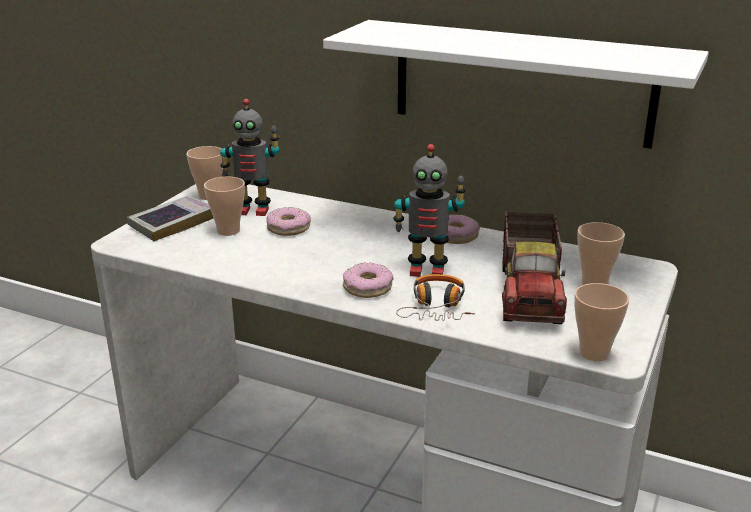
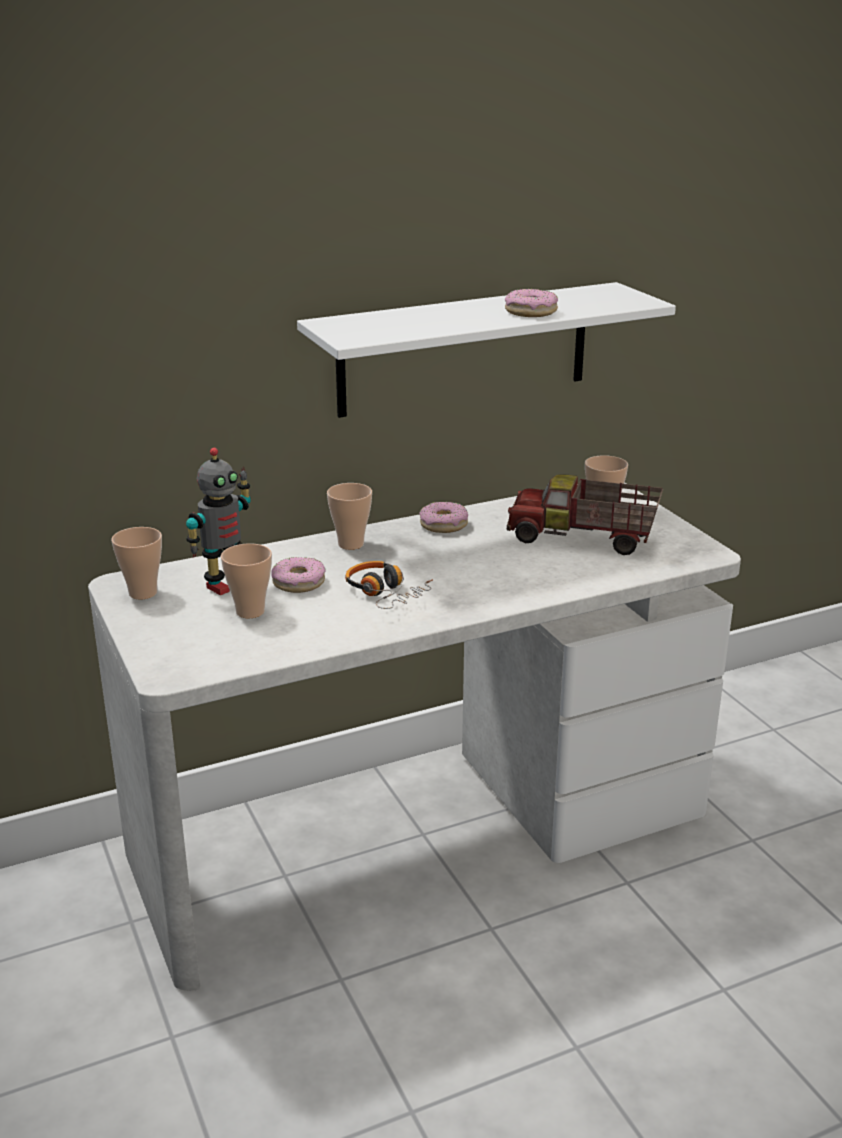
camera: 50 degrees left, 0 degrees up
book [127,196,214,242] -> none
donut [343,262,393,298] -> donut moved to [505,289,558,317]
toy robot [393,144,466,277] -> none
headphones [396,274,475,321] -> headphones moved to [345,561,433,609]
toy truck [502,211,567,324] -> toy truck turned 150 degrees clockwise [507,474,663,555]
cup [574,283,629,361] -> cup moved to [327,483,372,550]

